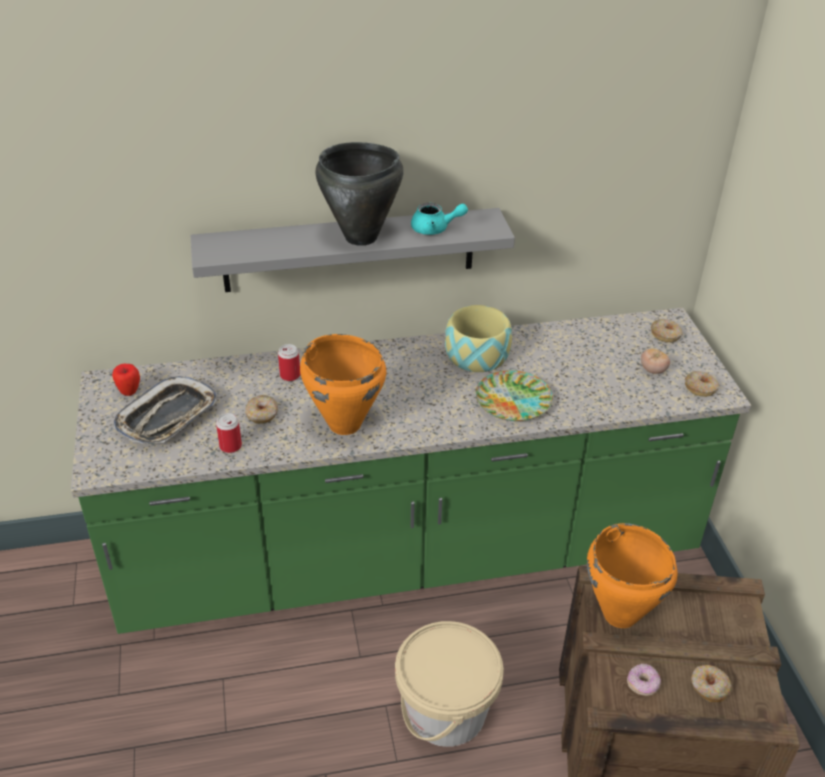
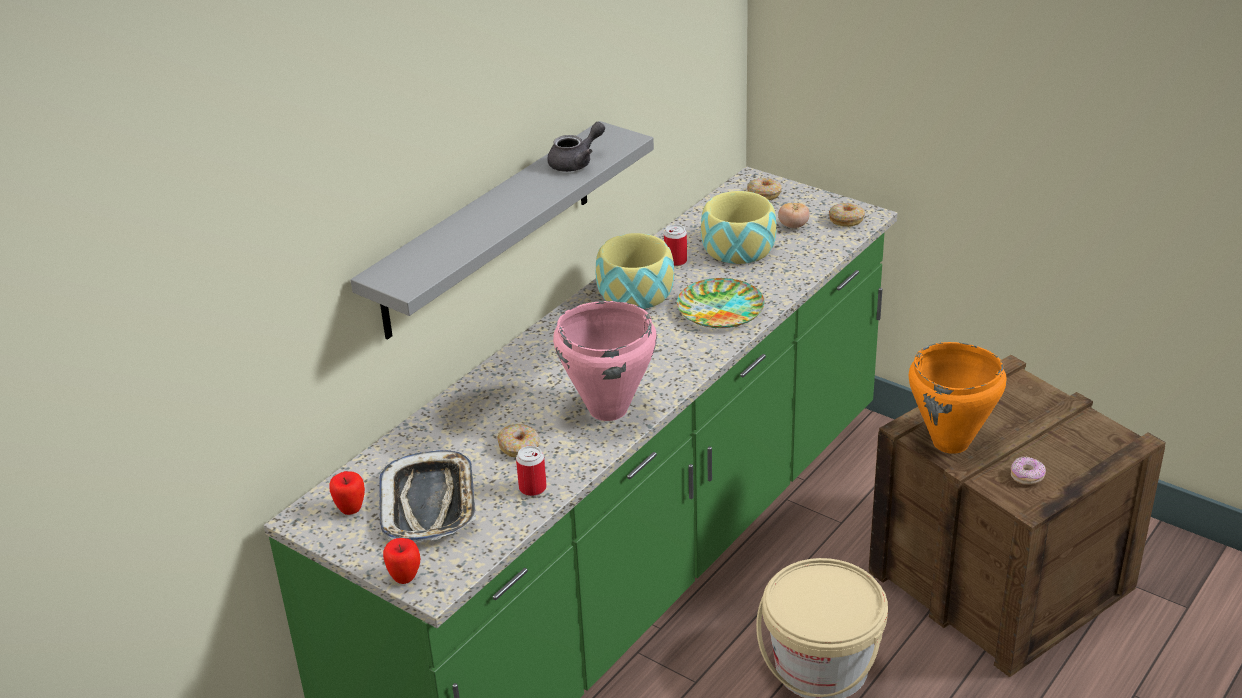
camera: 40 degrees left, 5 degrees down
can [278,344,300,381] -> can moved to [664,224,687,266]
orange cooking pot [300,334,386,435] -> pink cooking pot [553,301,657,421]
black cooking pot [315,142,404,246] -> none
turquoise teapot [411,203,468,235] -> grey teapot [548,122,605,172]
donut [691,665,732,702] -> none
none -> apple [383,538,420,584]
none -> bowl [701,191,776,264]

